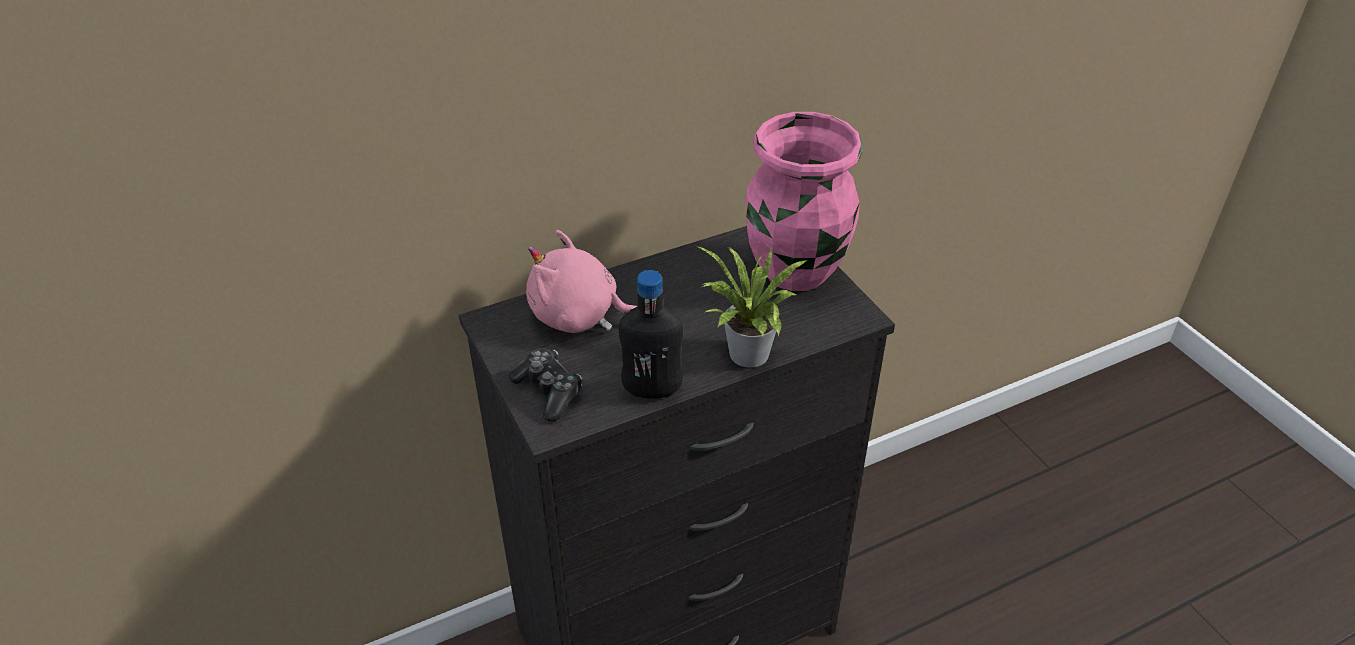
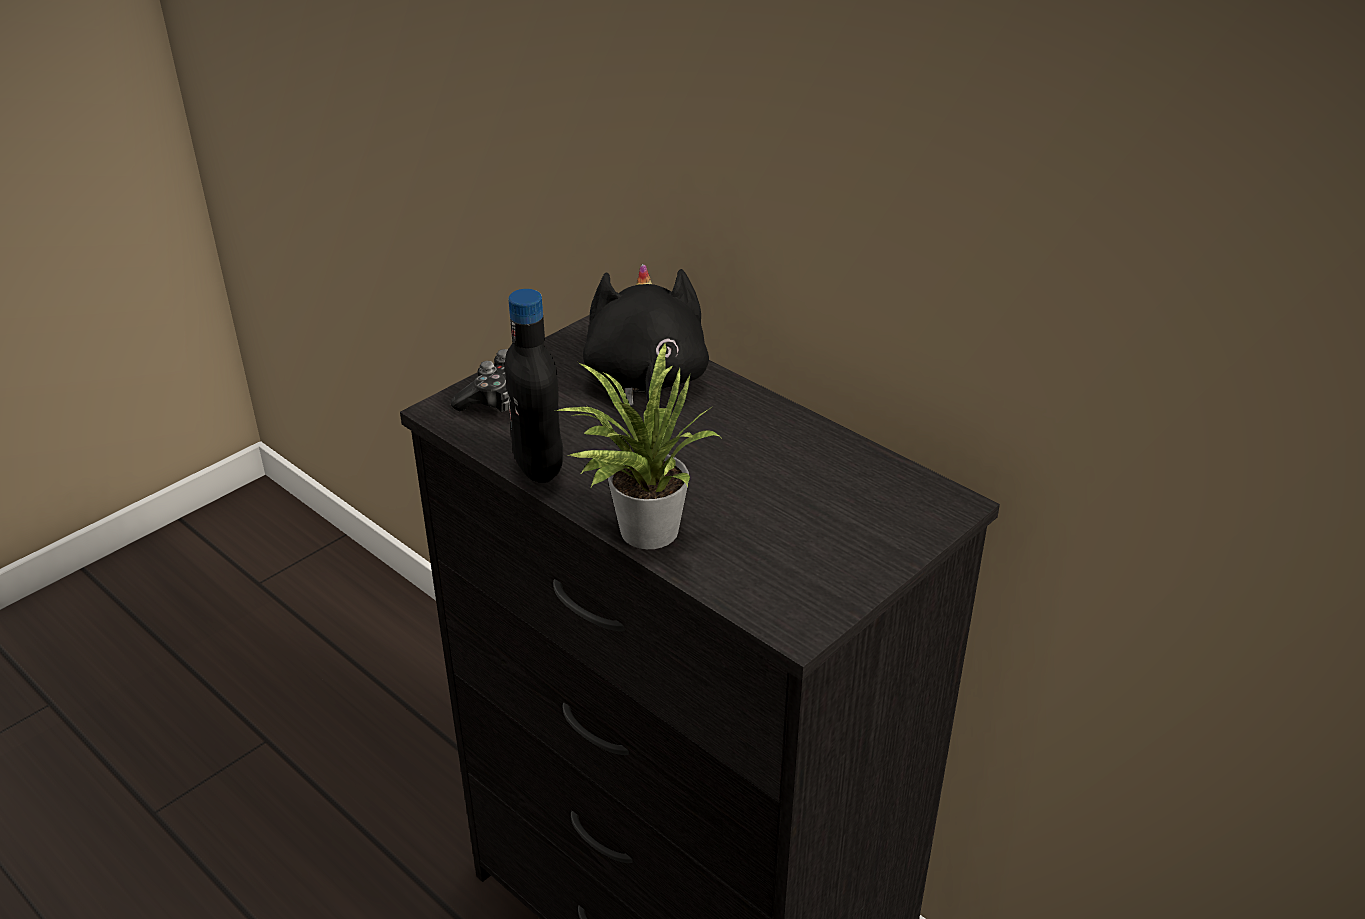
camera: 70 degrees right, 5 degrees down
pink plush toy [526,230,637,333] -> black plush toy [583,264,709,408]
pink vase [745,112,863,291] -> none

